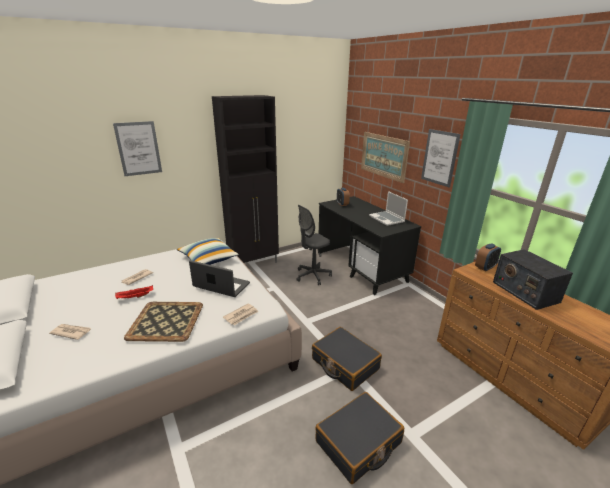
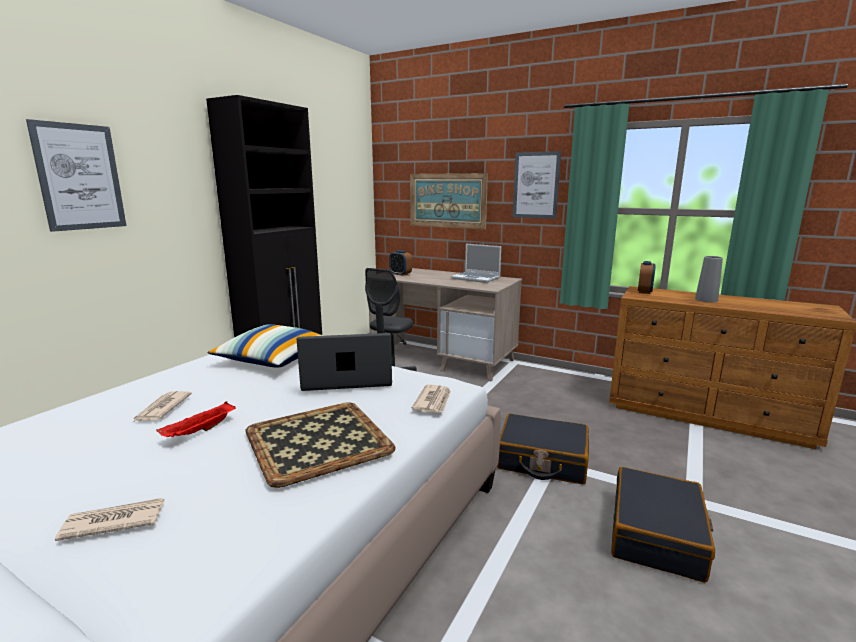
camera: 30 degrees left, 10 degrees down
black desk [318,196,421,295] -> beige desk [369,268,522,381]
radio [493,249,573,310] -> grey vase [695,256,723,302]

